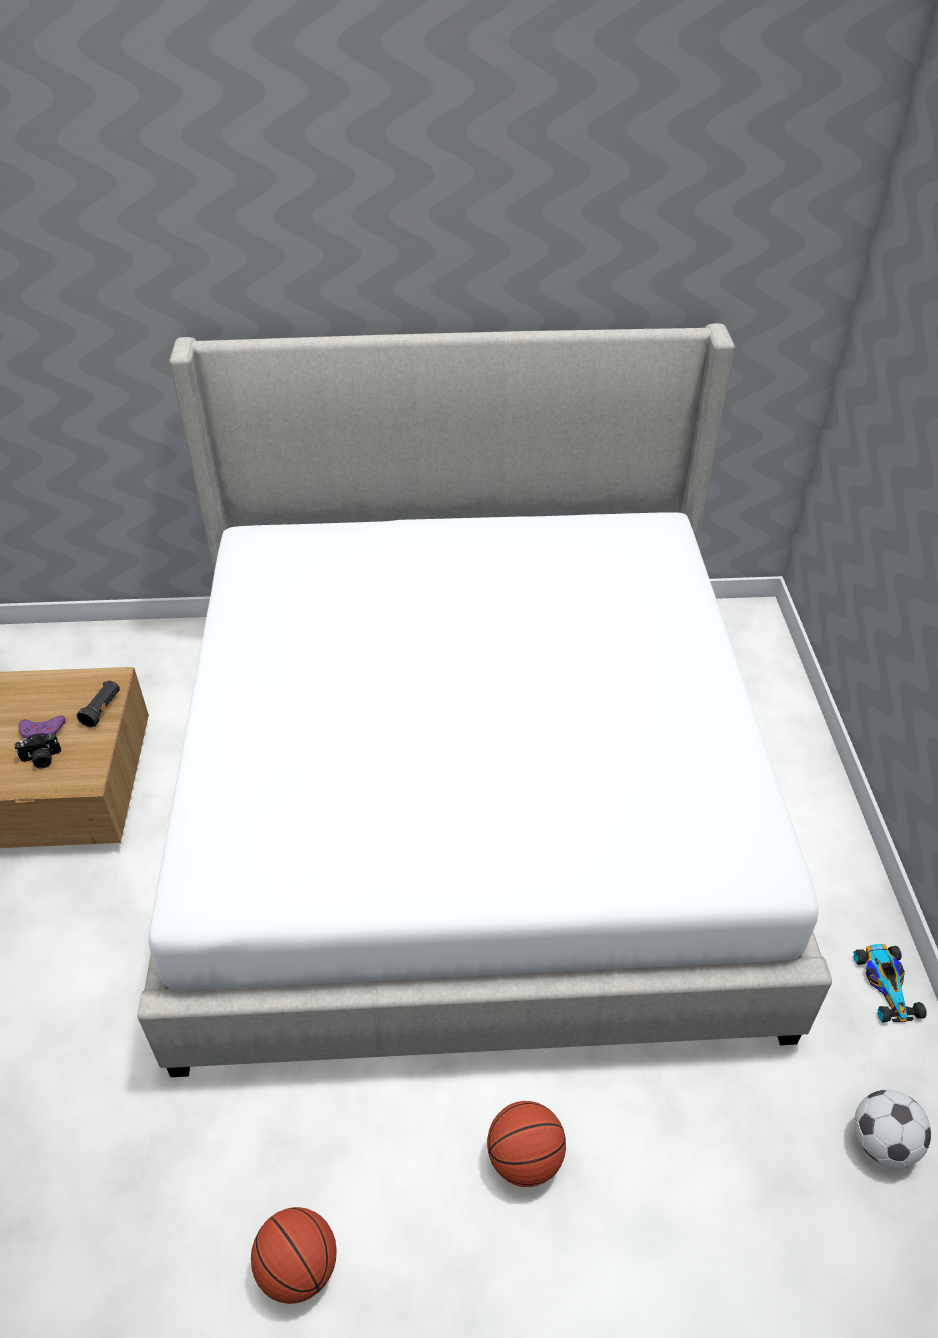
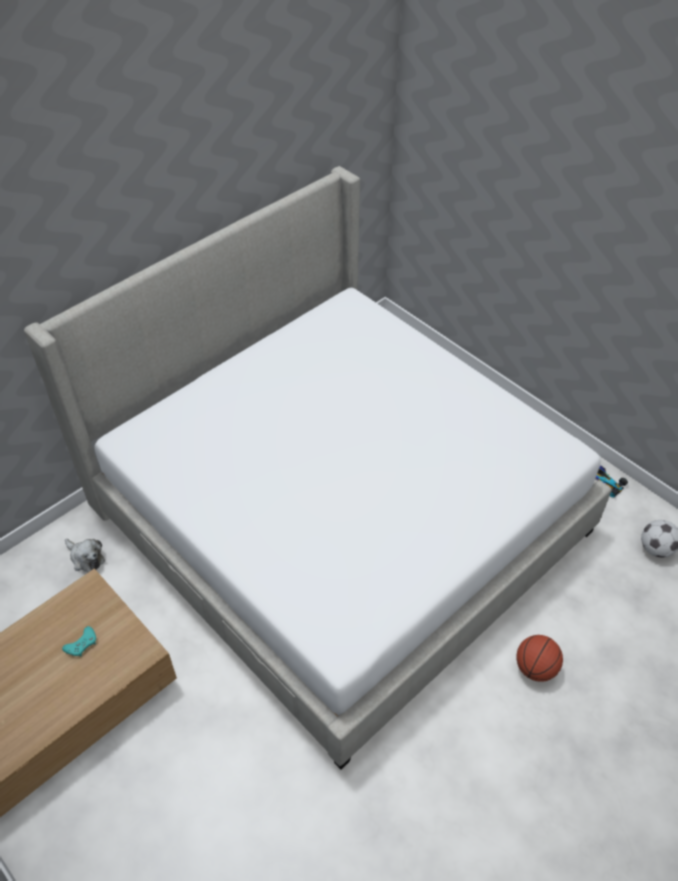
camera: 40 degrees left, 5 degrees up
camera [15,734,61,769] -> none
purple game controller [18,716,66,740] -> turquoise game controller [62,626,96,657]
black flashlight [77,681,120,728] -> none
basketball [251,1207,337,1304] -> none
none -> plush toy [65,539,105,573]

